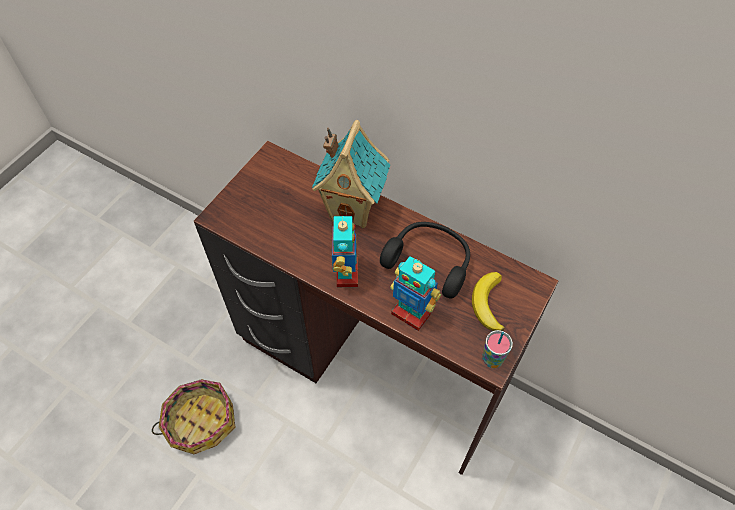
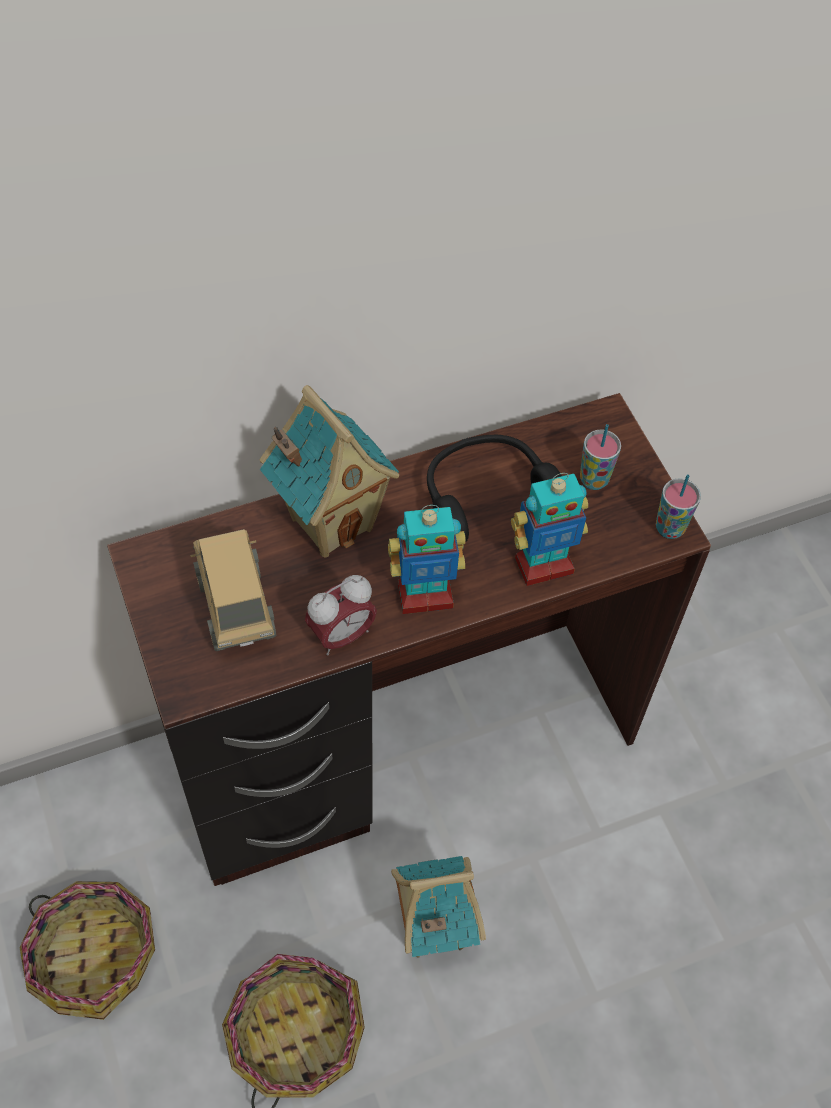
camera: 55 degrees left, 0 degrees up
toy robot [332,215,358,287] -> toy robot turned 135 degrees clockwise [388,505,466,614]
banana [472,272,505,331] -> cup [580,424,621,490]
none -> basket [19,881,155,1020]
none -> toy truck [190,529,276,651]
none -> alarm clock [305,575,377,656]
none -> toy house [391,856,486,958]

